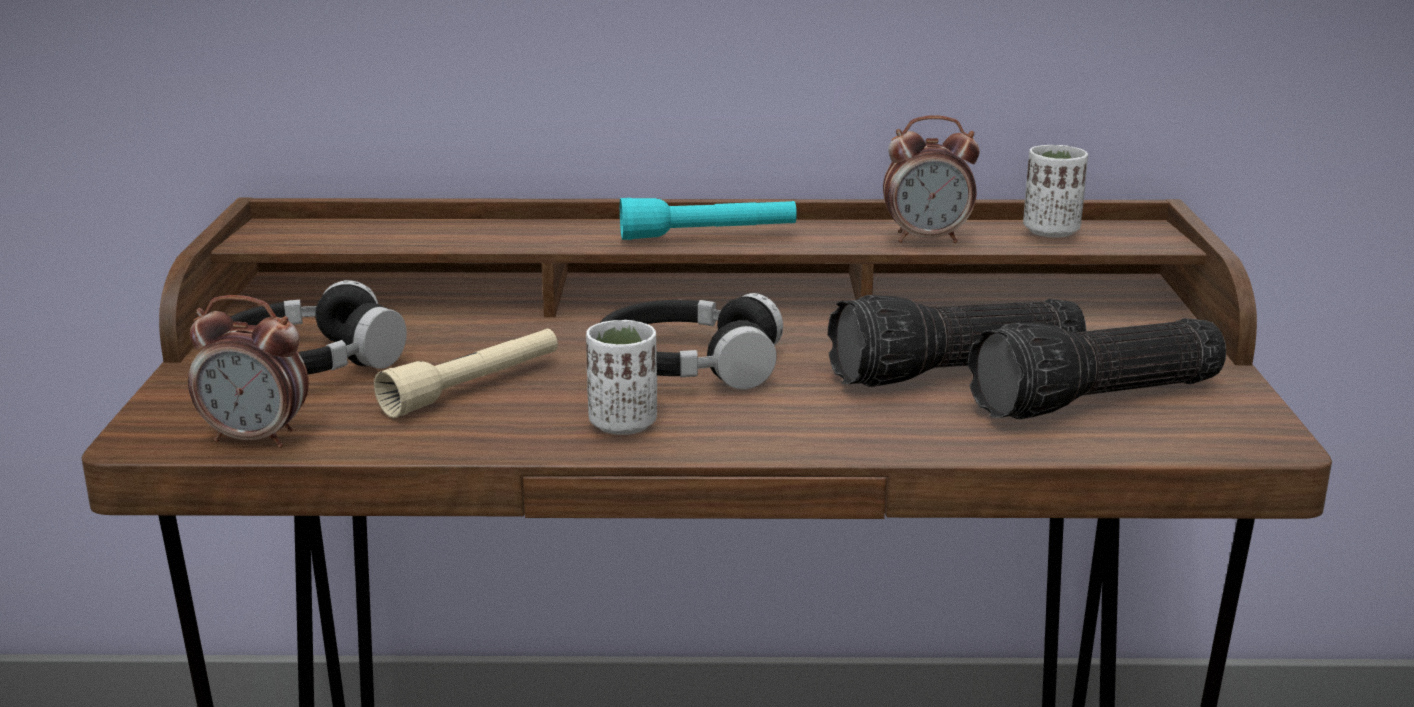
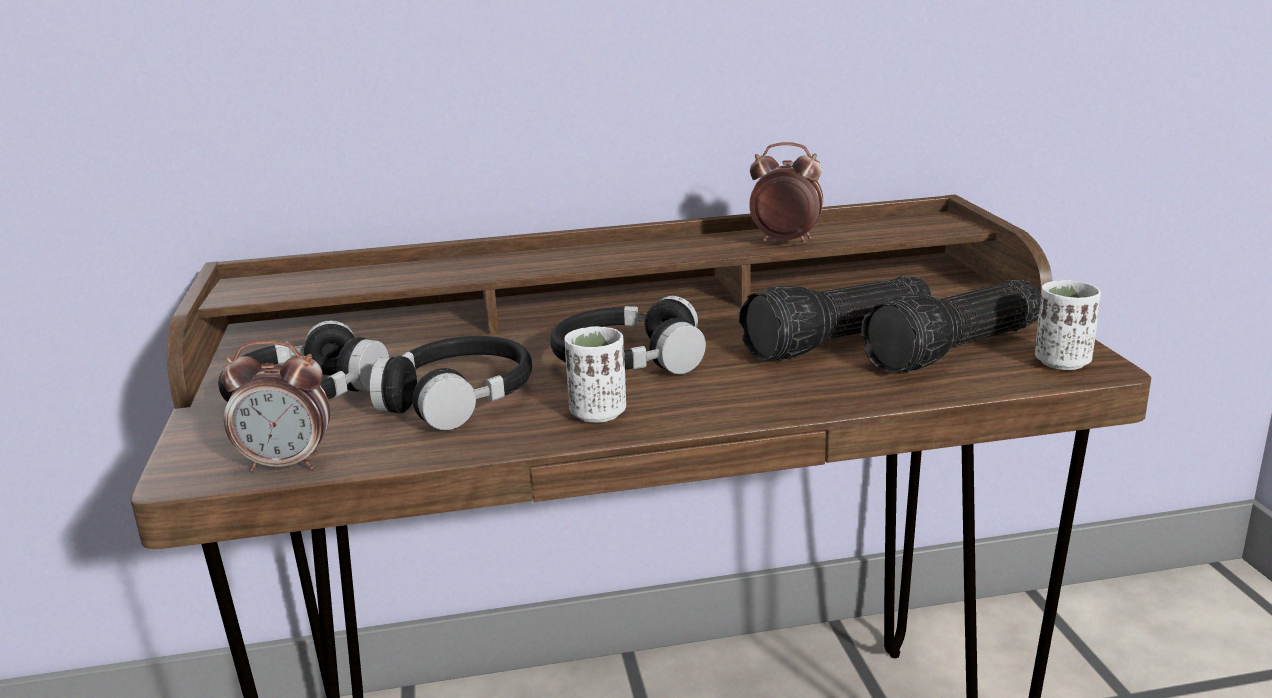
camera: 10 degrees left, 0 degrees up
beige flashlight [374,329,558,418] -> black headphones [369,336,532,430]
turquoise flashlight [620,198,797,240] -> none
alarm clock [883,116,980,243] -> alarm clock turned 150 degrees counterclockwise [749,142,823,243]
white cup [1023,145,1088,238] -> white cup moved to [1035,280,1101,370]

